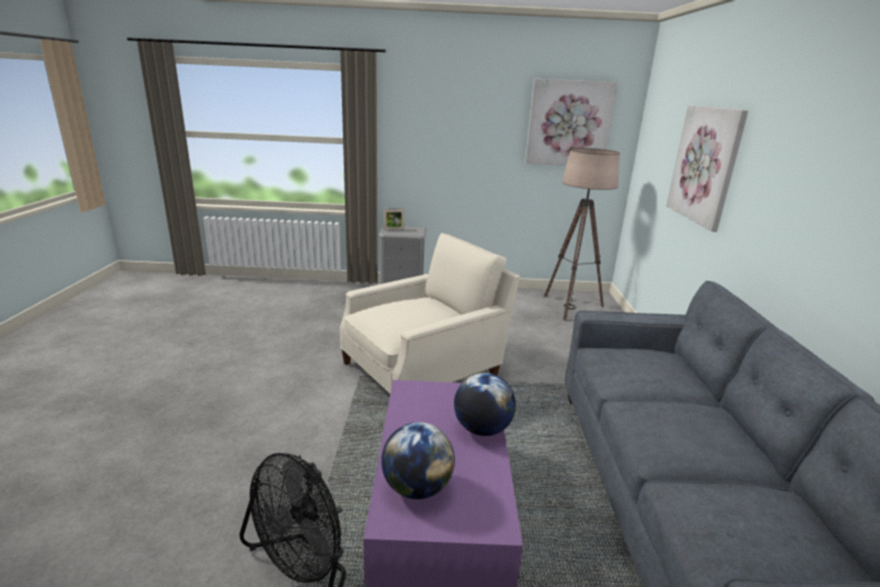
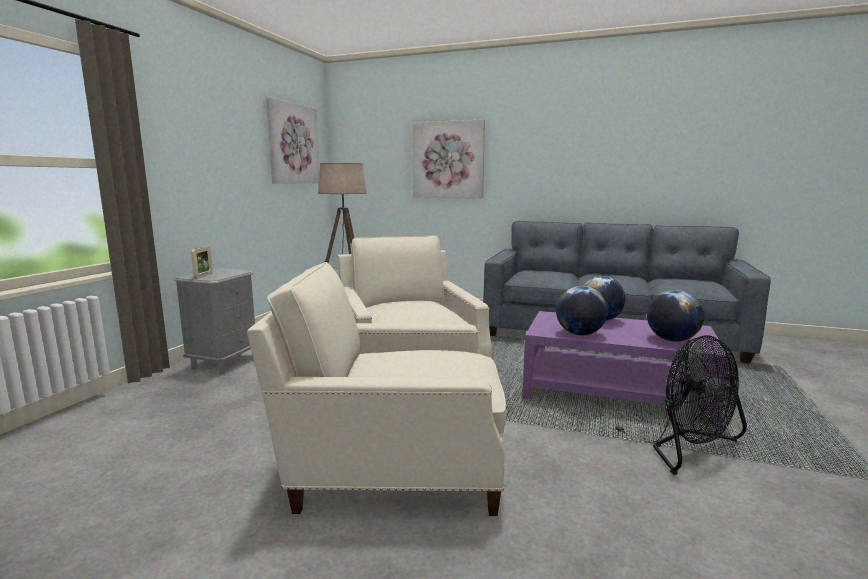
camera: 70 degrees left, 10 degrees down
none -> beige armchair [247,262,506,516]
none -> globe [556,286,608,335]

